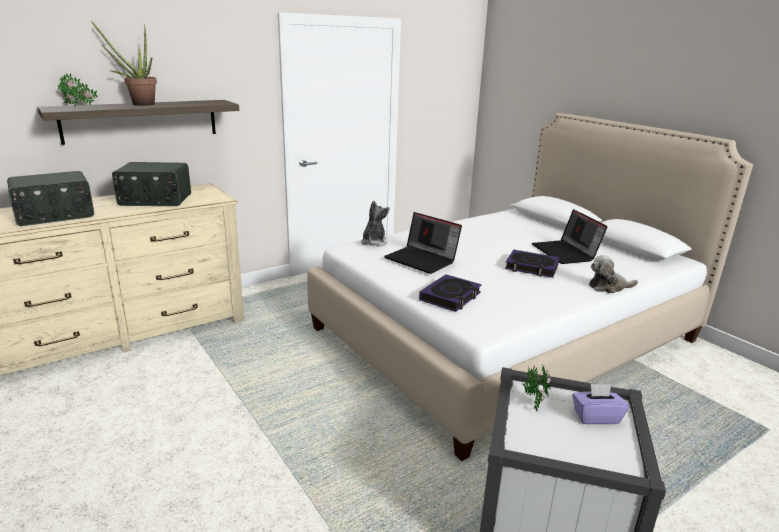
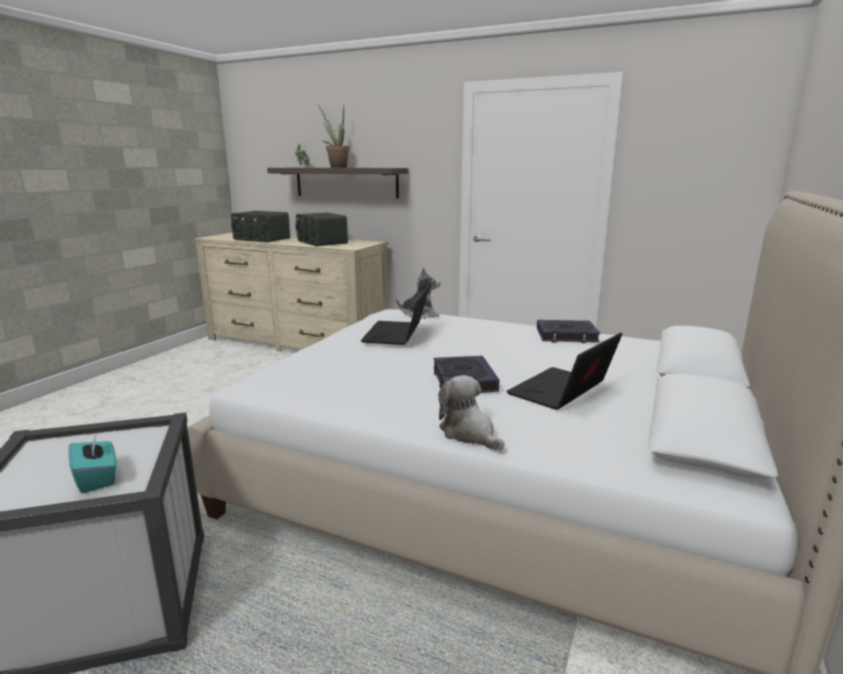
camera: 60 degrees right, 5 degrees down
book [419,274,481,312] -> book moved to [537,320,600,343]
potted plant [522,364,551,411] -> none
purple tissue box [572,384,629,424] -> turquoise tissue box [68,434,117,493]

